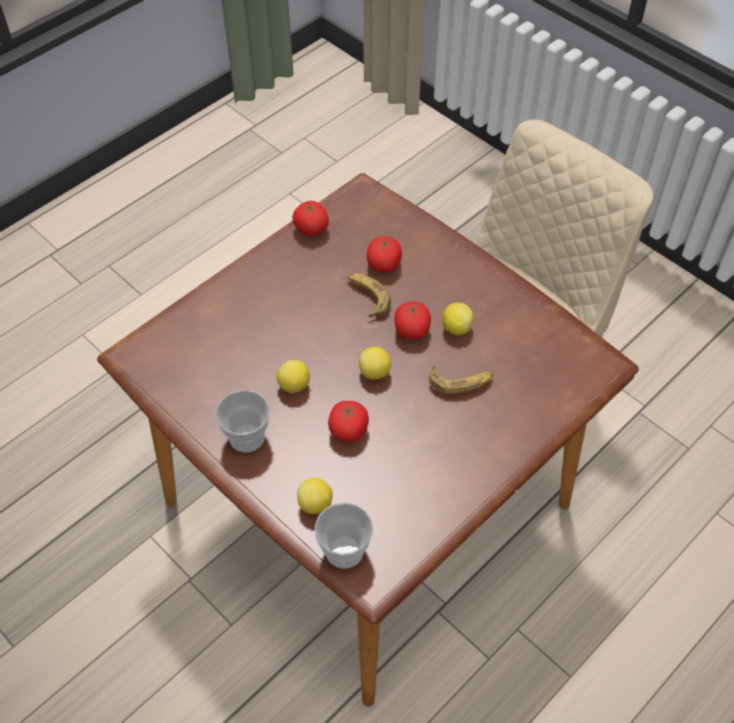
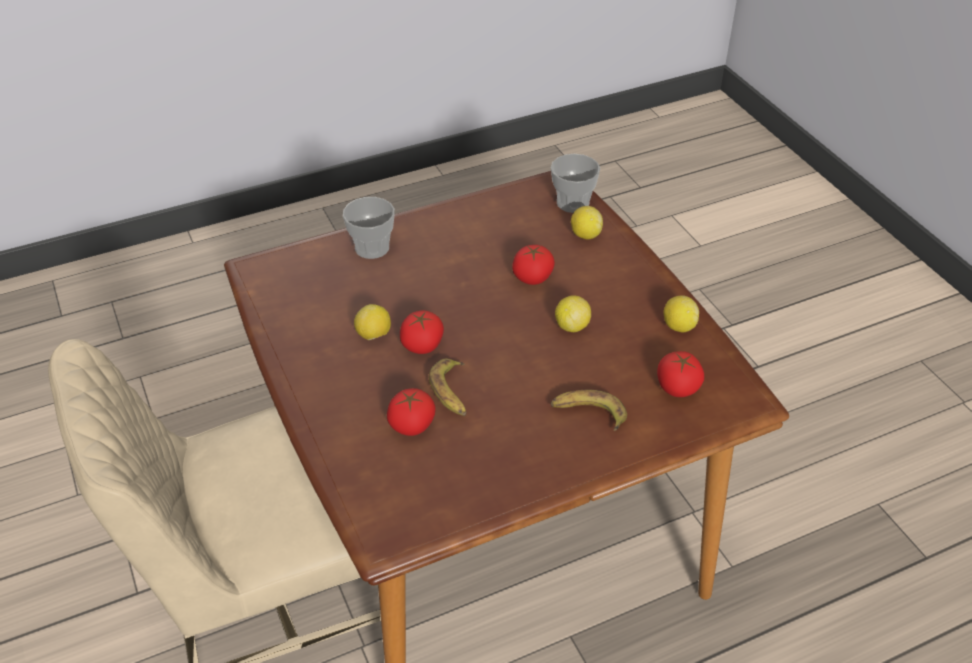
camera: 160 degrees left, 10 degrees down
cup [215,390,270,452] -> cup moved to [343,197,395,259]
tomato [292,201,329,236] -> tomato moved to [657,351,704,397]
lemon [359,347,391,380] -> lemon moved to [663,295,699,332]
banana [429,366,493,394] -> banana moved to [551,390,627,431]

